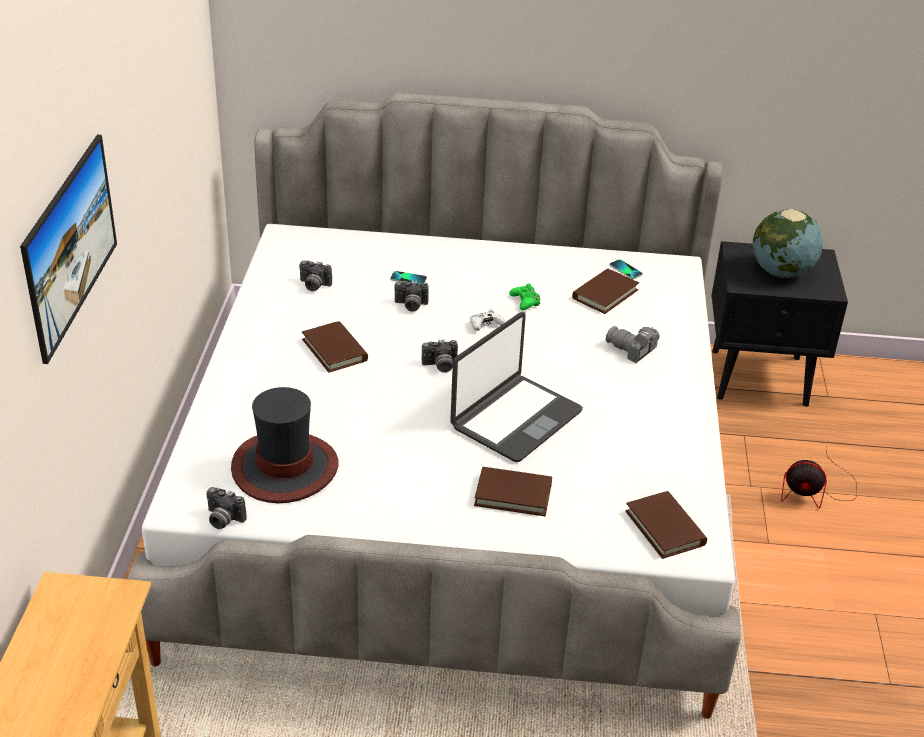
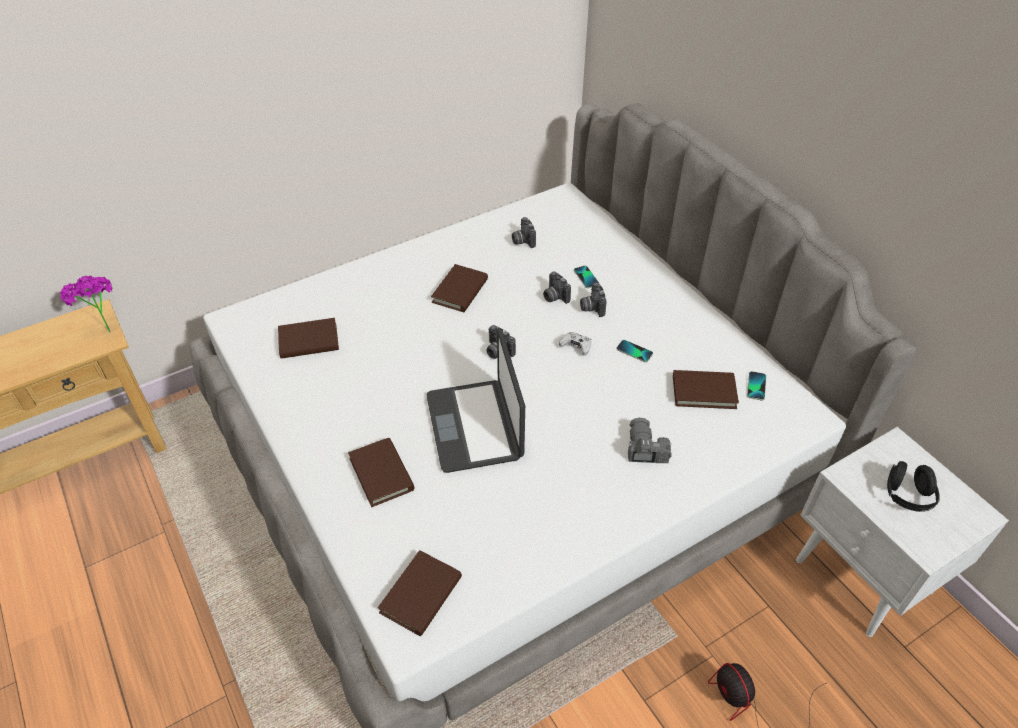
camera: 55 degrees right, 10 degrees up
picture [20,135,117,364] -> none
camera [206,487,247,529] -> camera moved to [580,282,607,317]
hat [231,387,339,503] -> brown book [278,318,339,359]
laptop [450,312,583,462] -> laptop turned 75 degrees clockwise [426,330,525,473]
green game controller [509,283,540,310] -> phone [617,340,653,362]
black nightstand [711,241,848,407] -> white nightstand [796,427,1009,637]
globe [752,209,823,278] -> black headphones [887,461,940,512]
none -> potted plant [60,275,112,332]

